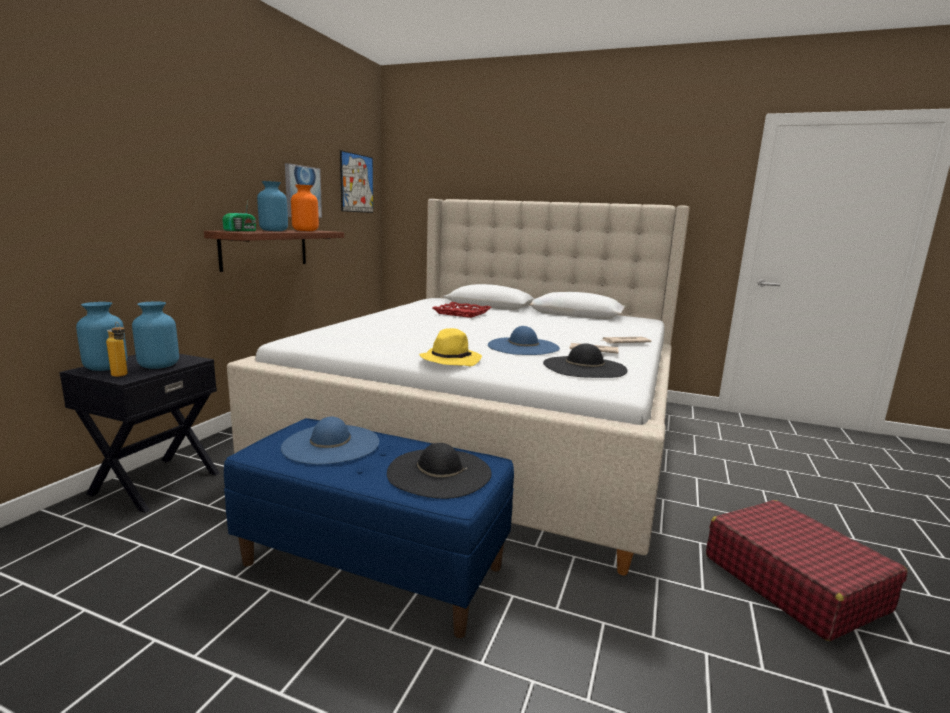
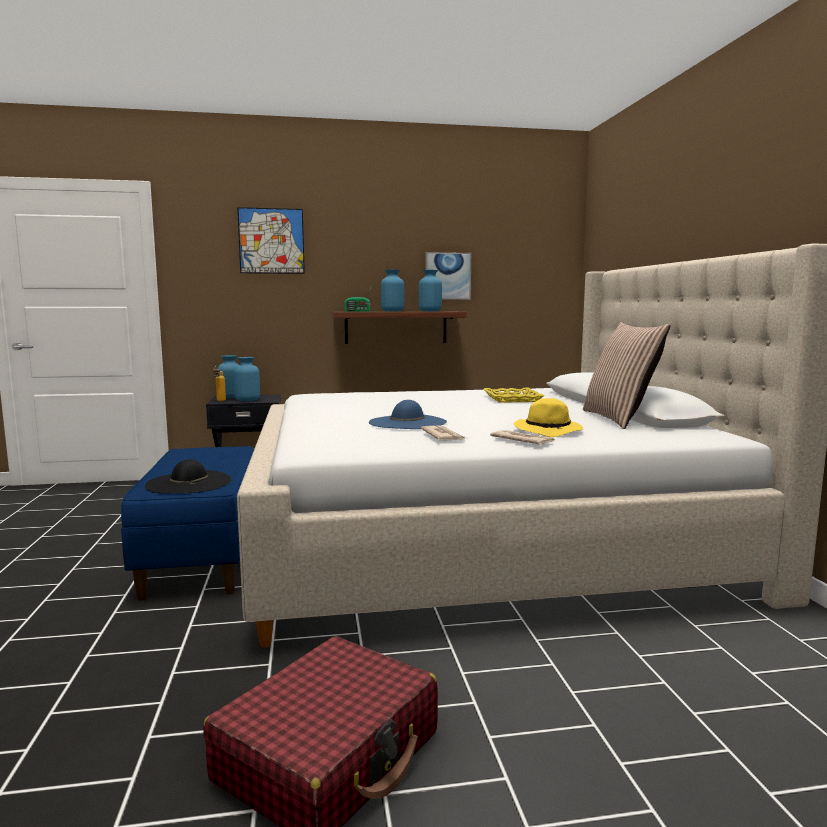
camera: 60 degrees right, 5 degrees down
blue hat [281,416,379,464] -> none
orange vase [291,185,319,231] -> blue vase [419,270,442,312]
picture [340,150,373,213] -> picture moved to [237,207,305,274]
yellow hat [419,328,482,366] -> yellow hat moved to [514,398,583,437]
red tray [432,302,491,318] -> yellow tray [484,388,545,403]
black hat [543,344,628,378] -> none
none -> pillow [583,322,670,429]

